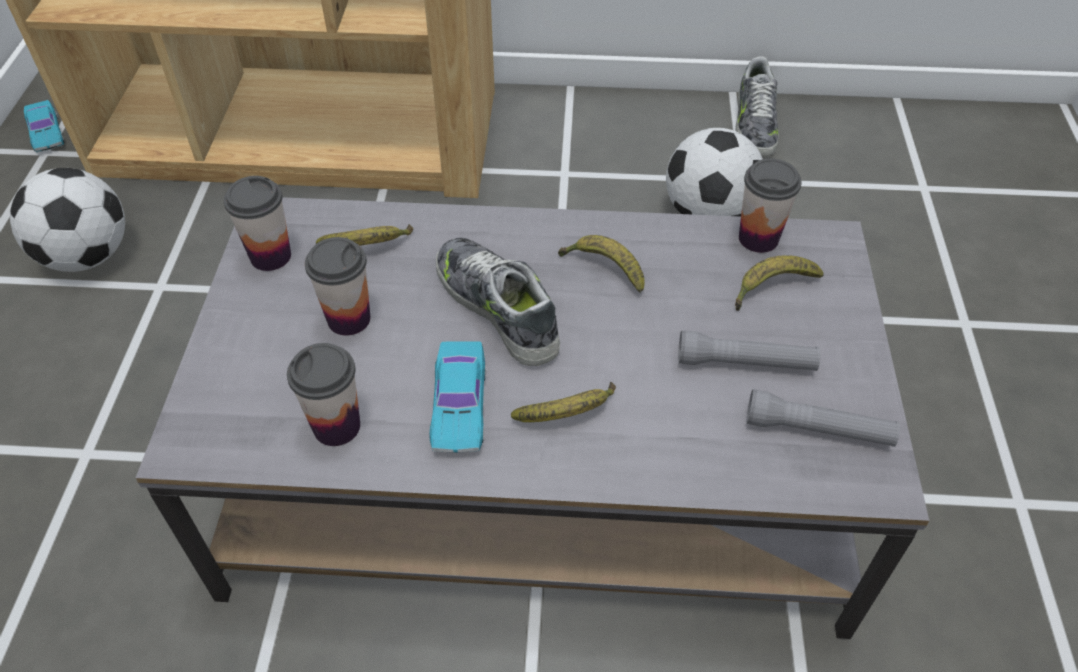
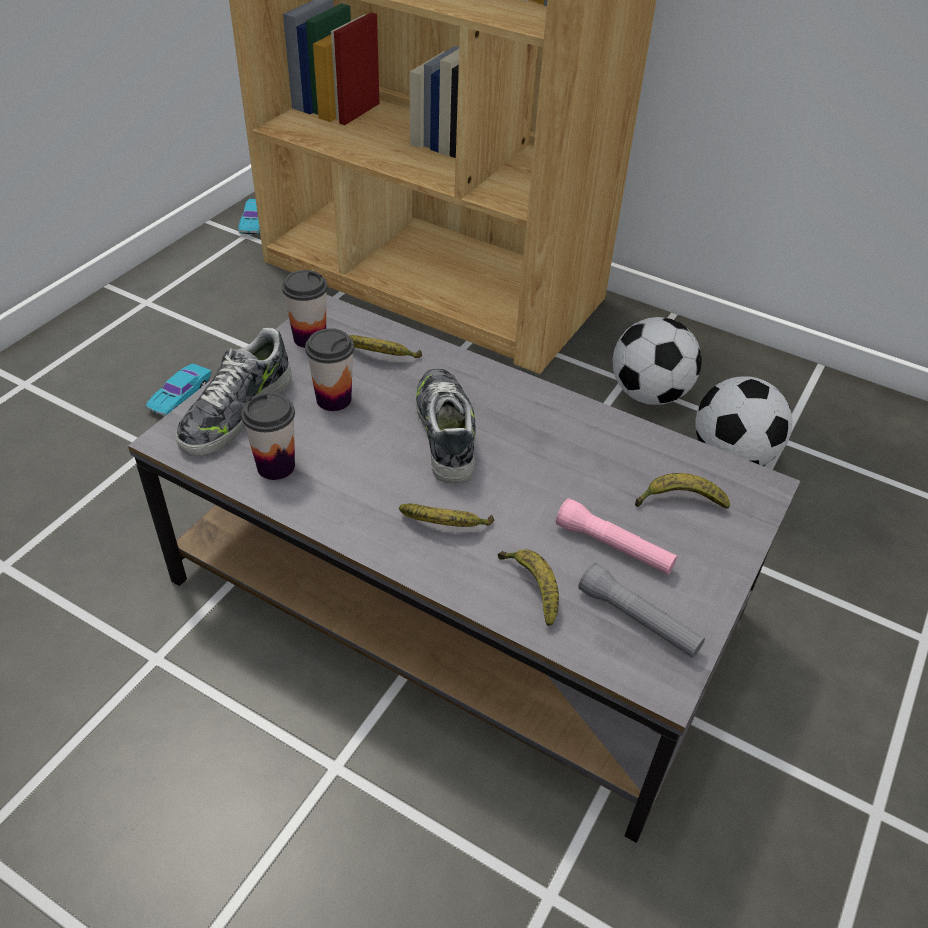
camera: 25 degrees right, 5 degrees down
football [10,168,125,272] -> football moved to [612,317,702,405]
turquoise toy car [430,341,486,453] -> turquoise toy car moved to [145,364,211,416]
banana [558,235,645,293] -> banana moved to [498,549,559,626]
grey flashlight [678,331,820,371] -> pink flashlight [556,498,678,575]
shoe [735,56,779,156] -> shoe moved to [176,328,292,456]
cup [739,158,802,253] -> none

